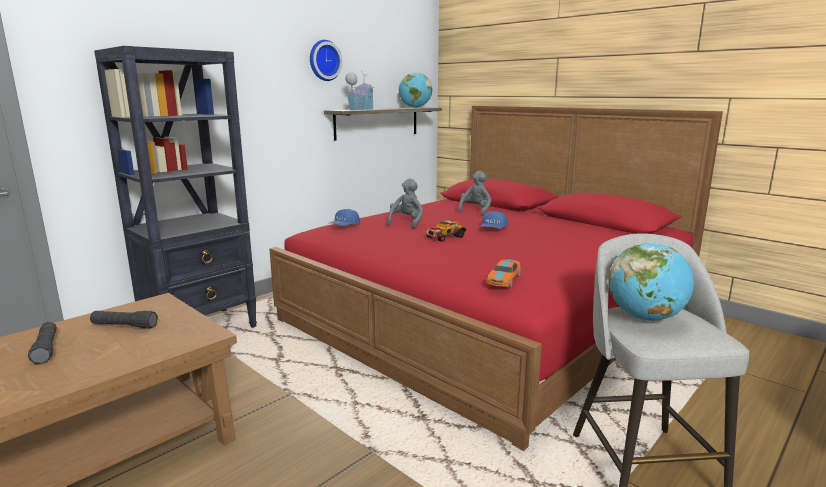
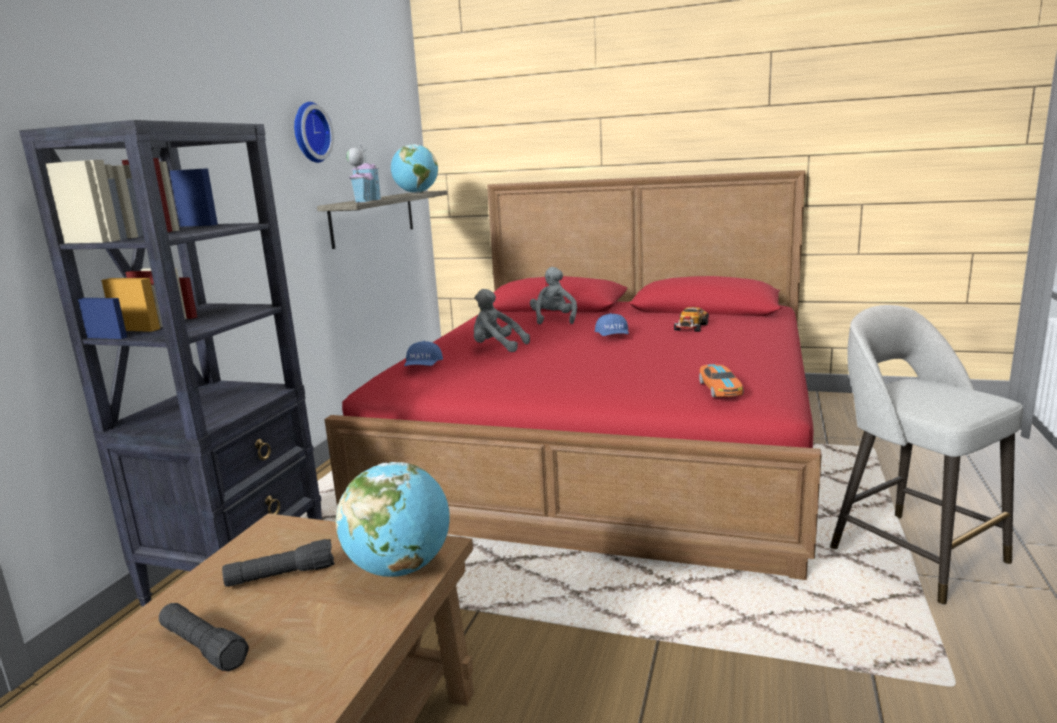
camera: 25 degrees left, 0 degrees up
grey plush toy [387,179,423,229] -> grey plush toy turned 60 degrees counterclockwise [474,289,530,352]
toy car [425,220,466,242] -> toy car moved to [674,307,709,332]
globe [609,242,694,321] -> globe moved to [335,462,450,577]

